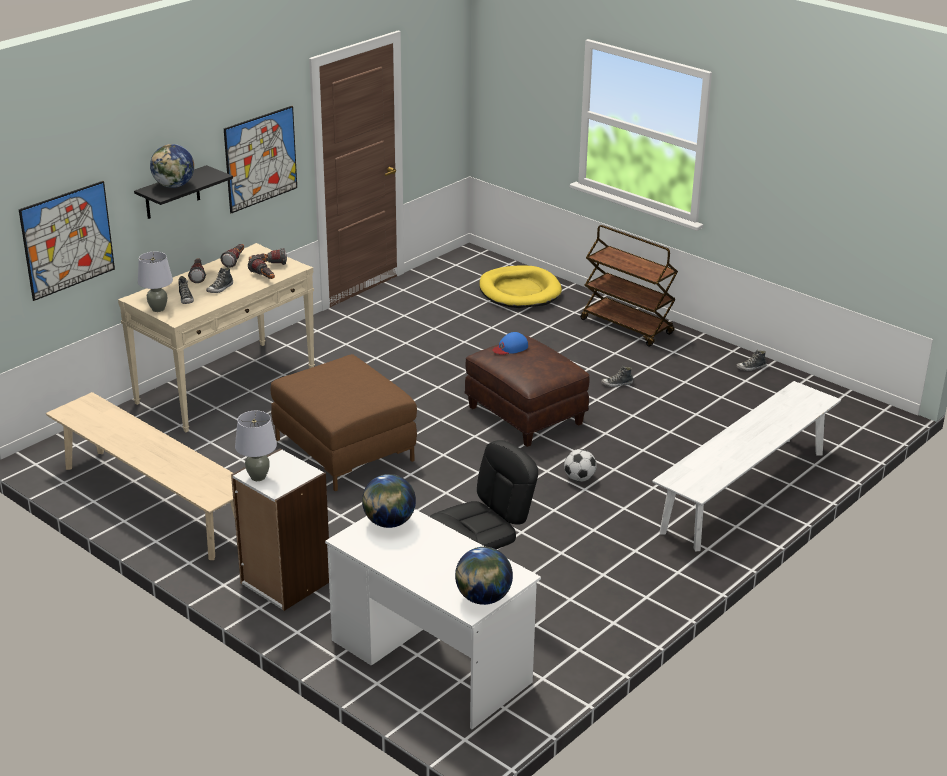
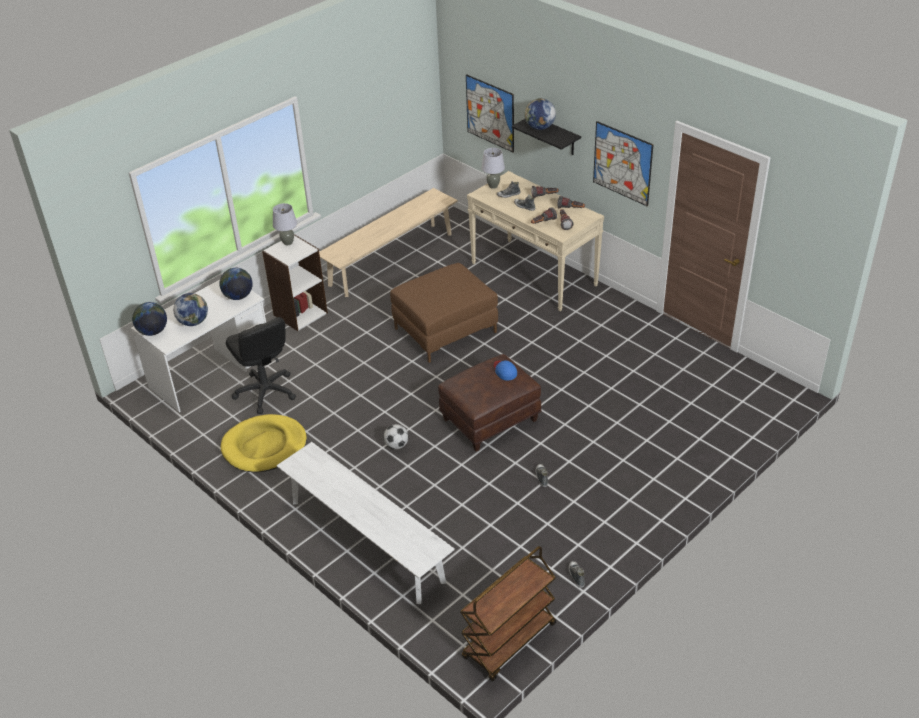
camera: 95 degrees right, 10 degrees up
yellow dog bed [479,265,562,308] -> yellow dog bed moved to [221,414,307,473]
brown cart [580,225,678,347] -> brown cart moved to [460,546,556,681]
none -> globe [173,293,208,326]

